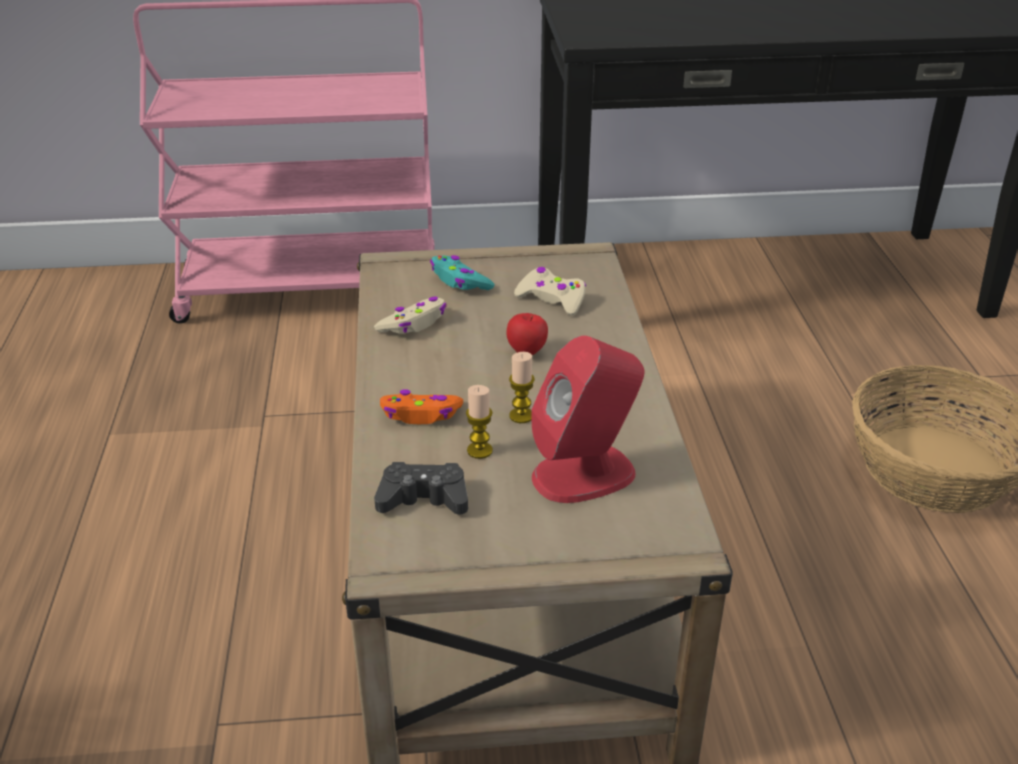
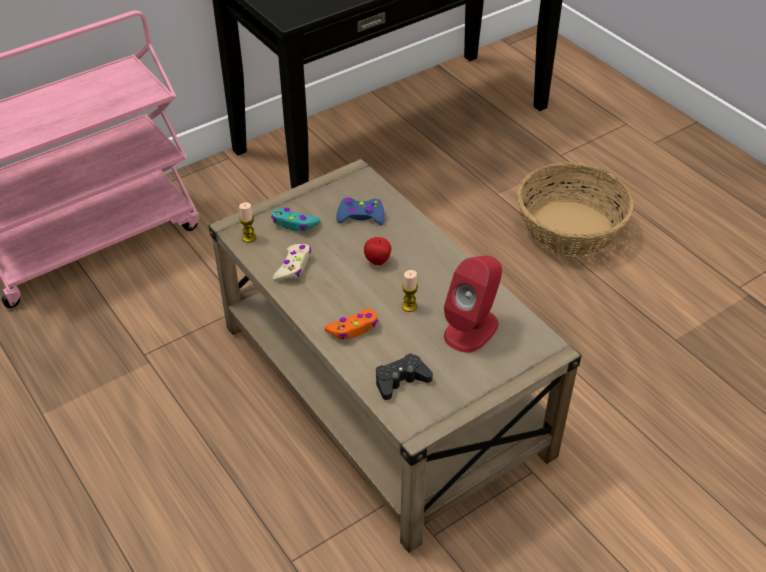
camera: 30 degrees left, 10 degrees up
candle [466,385,493,459] -> candle moved to [239,202,256,243]
beige game controller [514,267,586,315] -> blue game controller [336,198,385,225]

